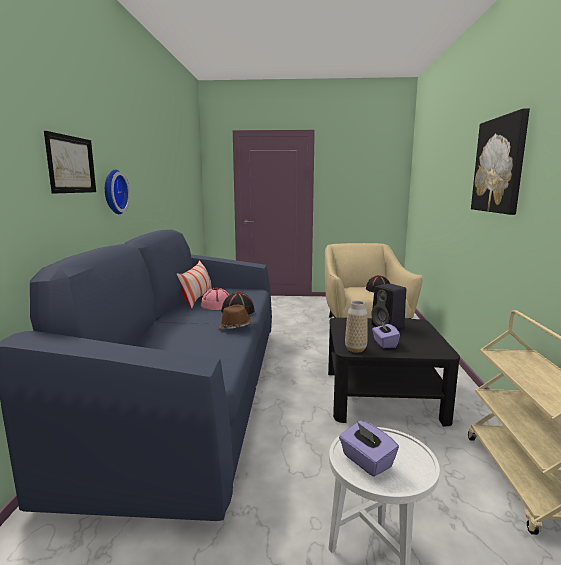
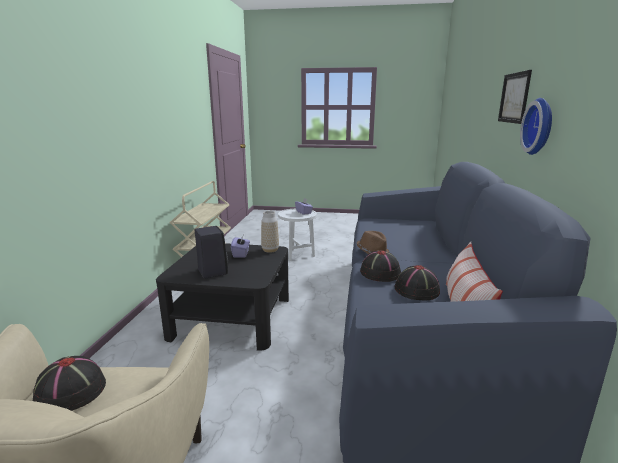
camera: 175 degrees left, 5 degrees up
pink hat [201,287,229,310] -> black hat [394,265,440,301]
picture [471,108,530,215] -> none

